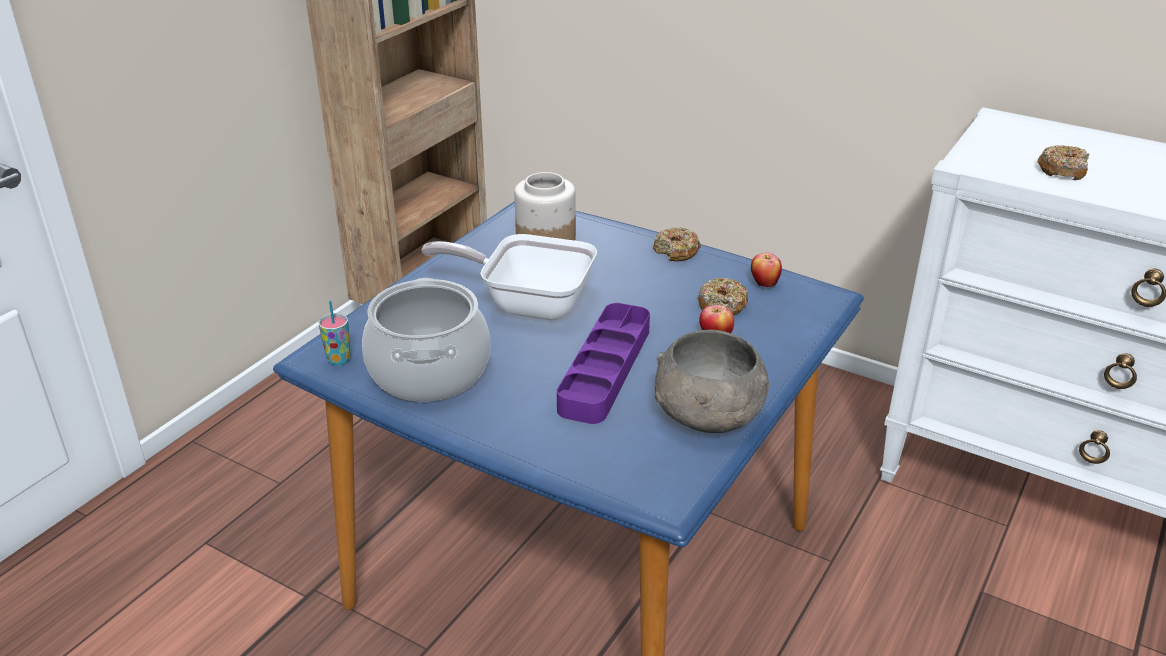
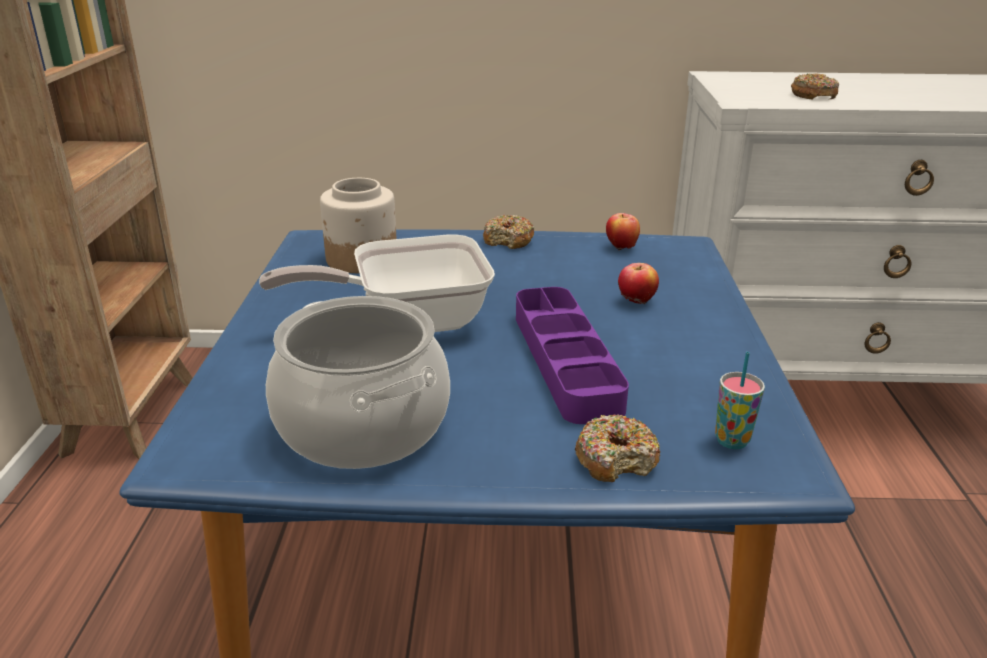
camera: 30 degrees left, 5 degrees down
cup [318,301,351,366] -> cup moved to [715,352,765,449]
grey bowl [655,330,769,433] -> none
donut [698,277,748,315] -> donut moved to [575,414,660,482]

